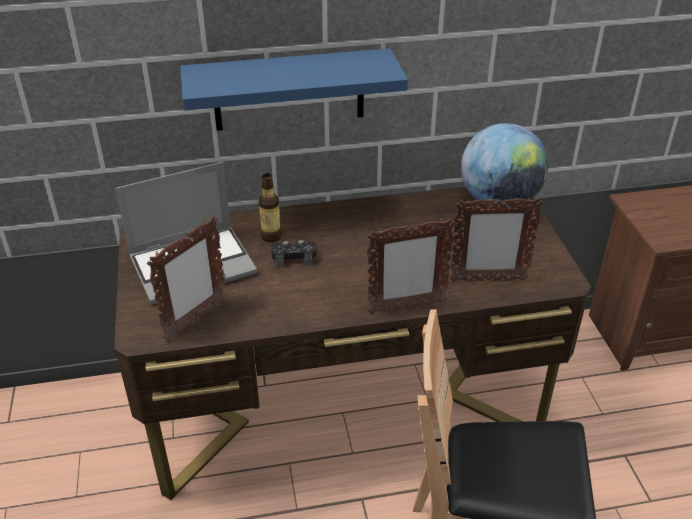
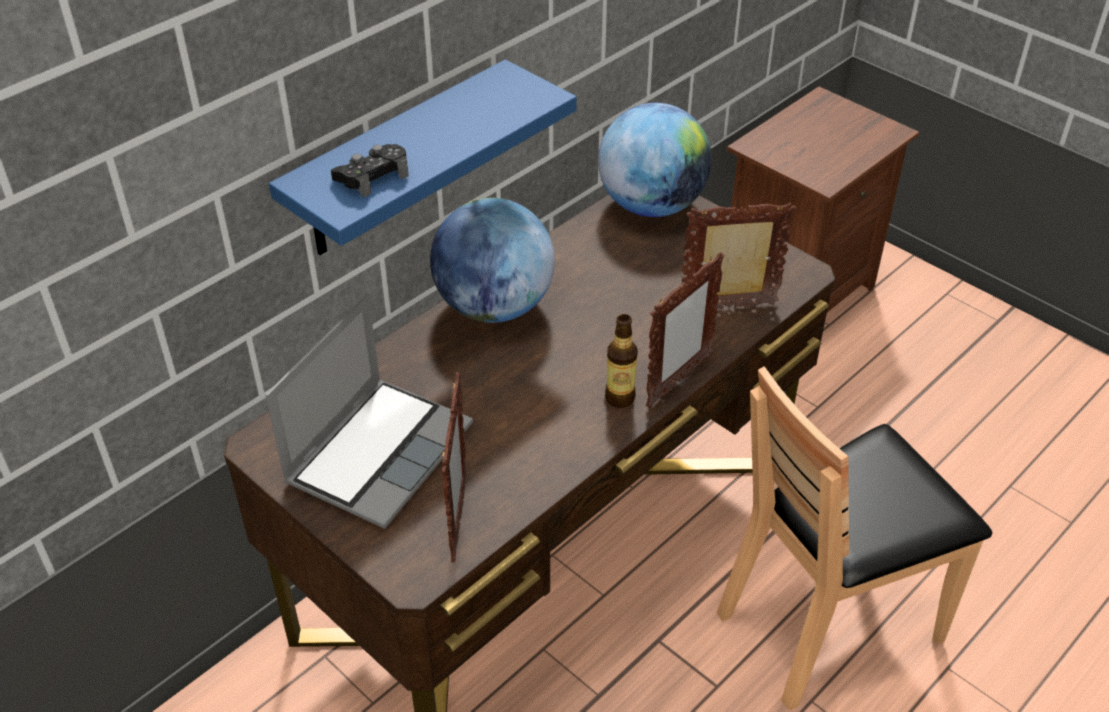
camera: 35 degrees left, 5 degrees up
bottle [258,173,282,242] -> bottle moved to [605,314,638,408]
black game controller [271,240,316,267] -> black game controller moved to [331,144,409,198]
picture frame [450,196,543,282] -> picture frame turned 150 degrees counterclockwise [681,202,796,309]
none -> globe [430,198,555,323]

